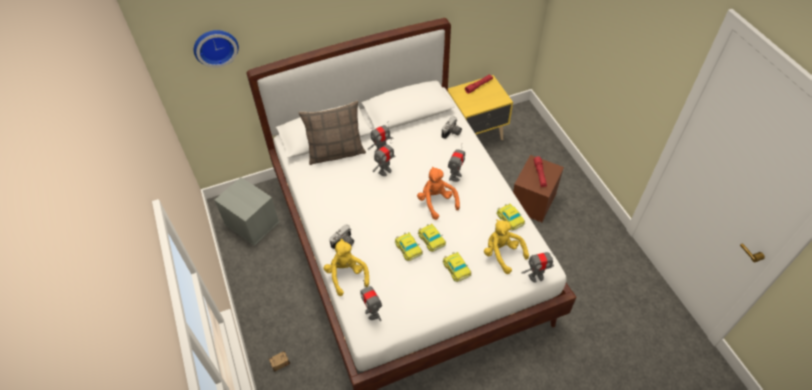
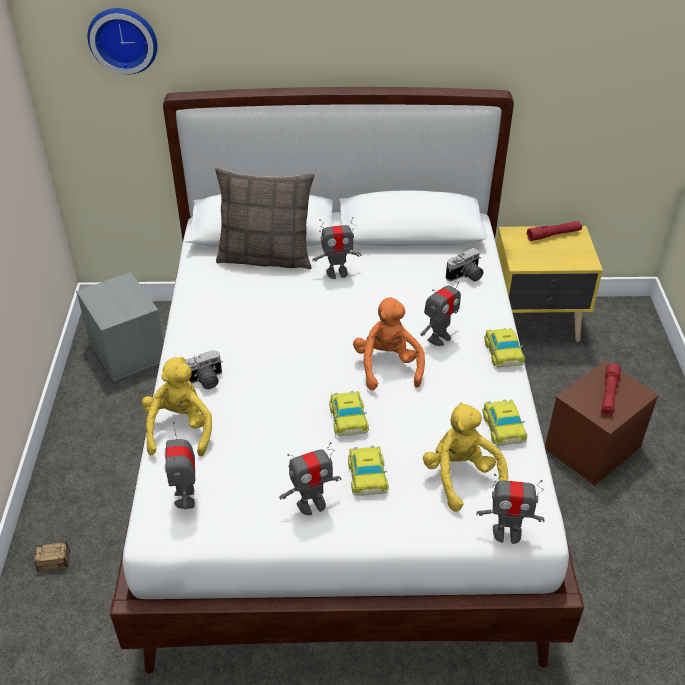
camera: 20 degrees right, 10 degrees down
toy robot [373,144,395,176] -> toy robot moved to [279,442,341,515]
toy car [395,232,423,261] -> toy car moved to [484,328,525,367]

